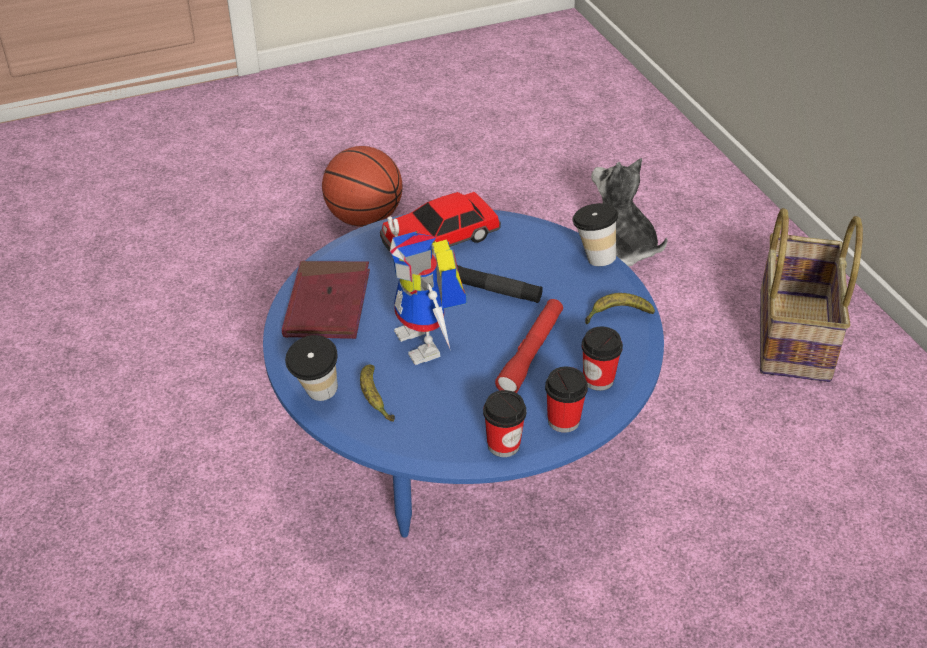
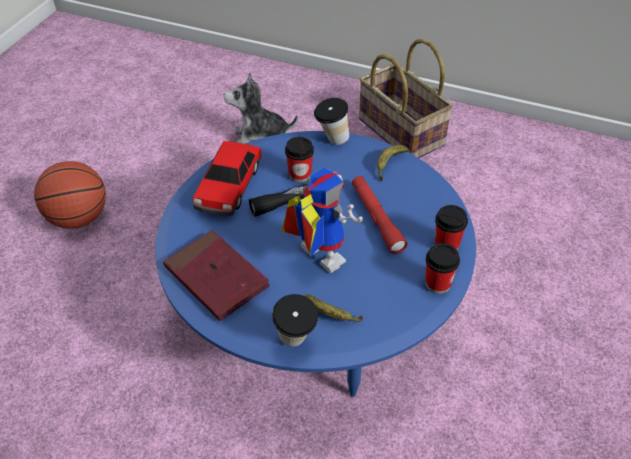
camera: 45 degrees left, 5 degrees up
toy robot [388,216,467,365] -> toy robot turned 150 degrees counterclockwise [282,167,362,273]
cup [582,327,623,391] -> cup moved to [285,137,314,183]

